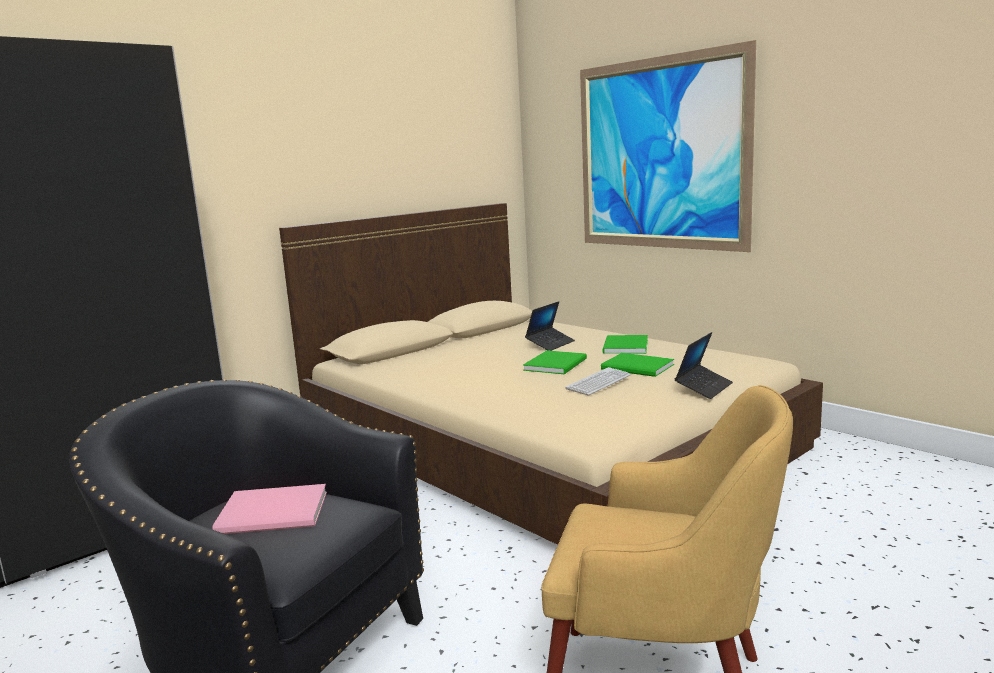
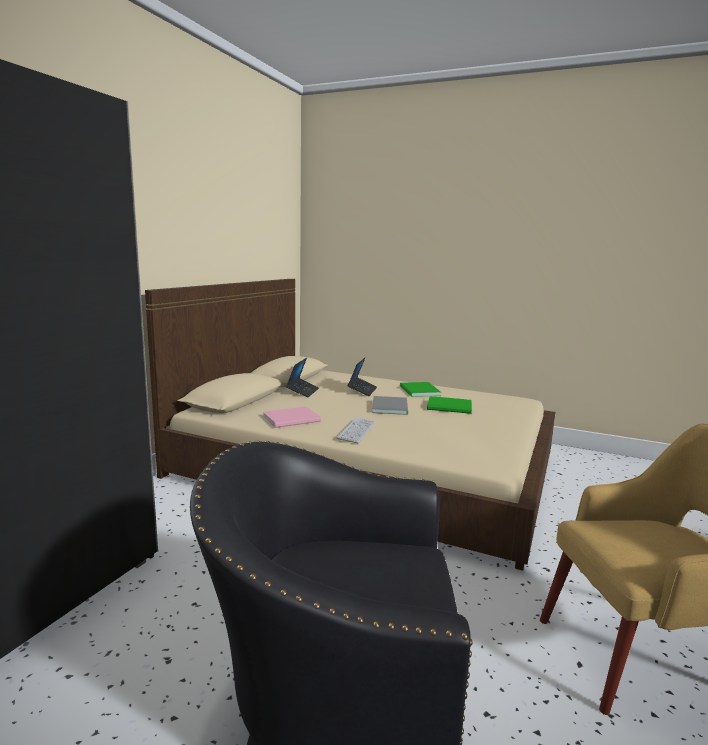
camera: 25 degrees left, 0 degrees up
pink book [212,484,327,534] -> pink book moved to [263,406,321,428]
green book [523,350,587,374] -> grey book [372,396,408,415]
keyboard [565,367,631,395] -> keyboard moved to [337,418,375,443]
picture [580,40,756,252] -> none
laptop [675,332,733,399] -> laptop moved to [286,358,319,397]

